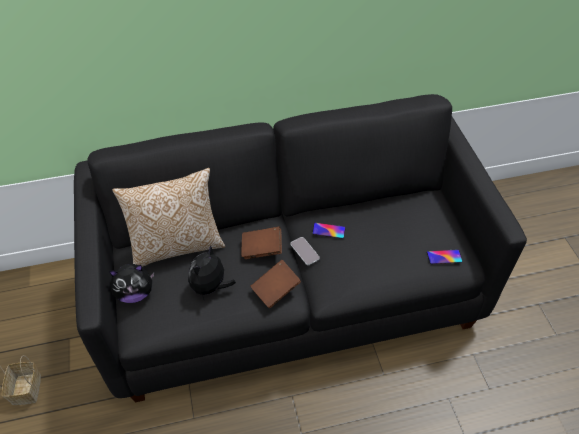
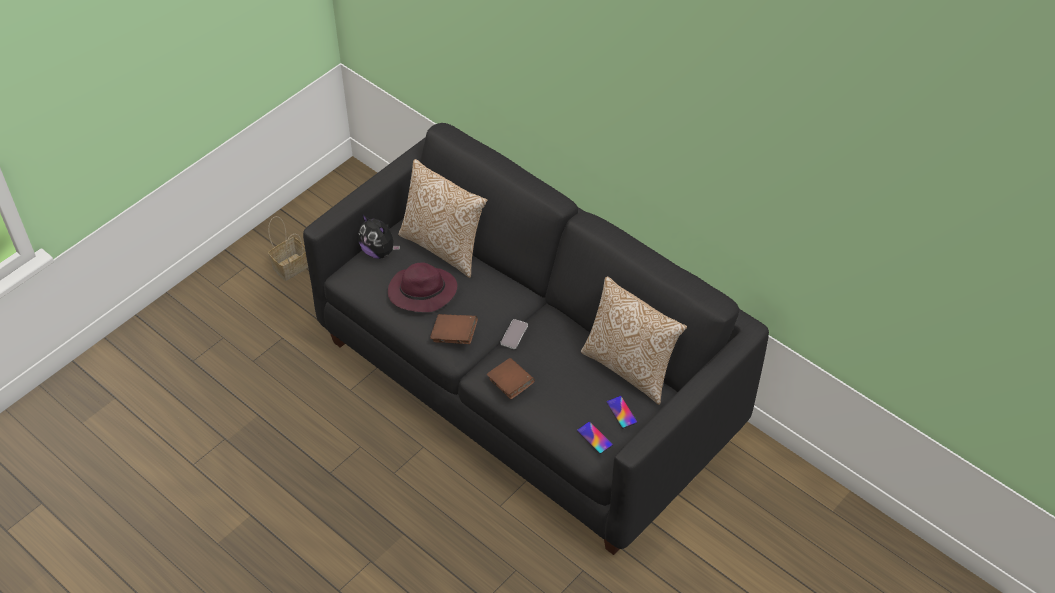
camera: 55 degrees right, 0 degrees up
plush toy [188,245,236,299] -> purple hat [388,262,457,312]
brown book [241,226,282,259] -> brown book moved to [487,358,535,399]
phone [312,222,346,239] -> phone moved to [606,396,638,428]
none -> pillow [581,276,687,405]

